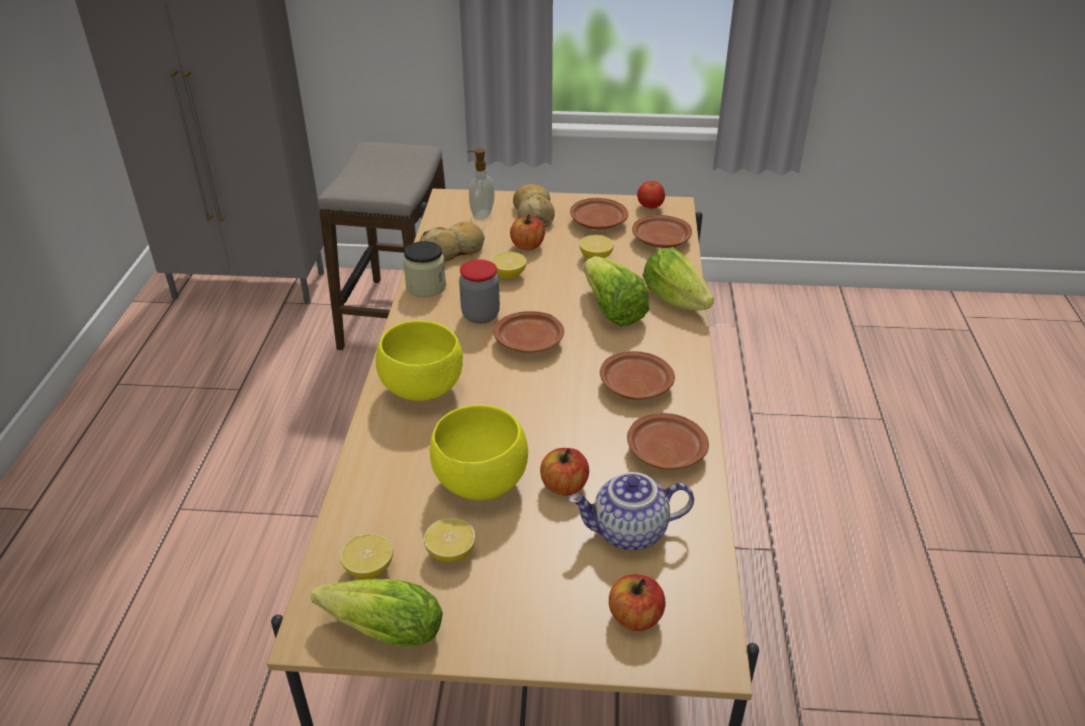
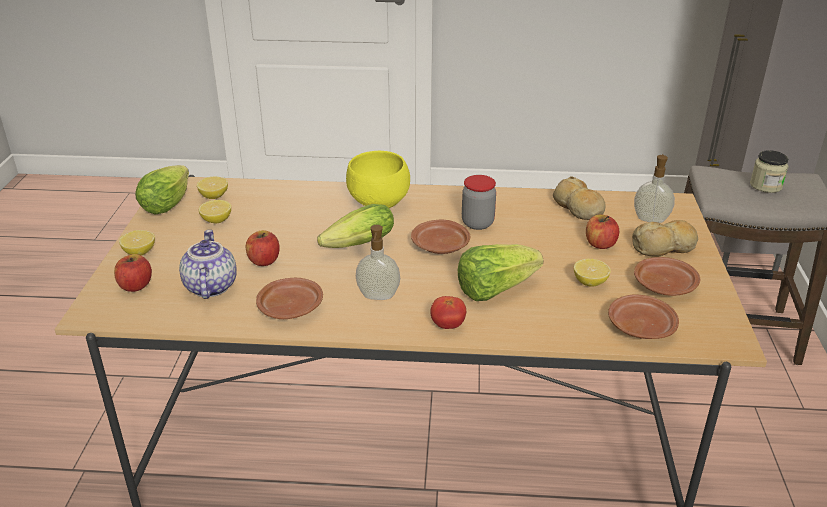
camera: 90 degrees right, 5 degrees down
jar [403,241,446,297] -> jar moved to [750,150,789,193]
yellow bowl [430,404,528,500] -> none
lemon [491,252,527,279] -> lemon moved to [119,230,155,255]
brown plate [600,351,675,400] -> soap dispenser [356,225,400,300]
tomato [637,181,665,209] -> tomato moved to [430,296,466,329]
lettuce [643,248,714,310] -> lettuce moved to [317,204,394,248]

